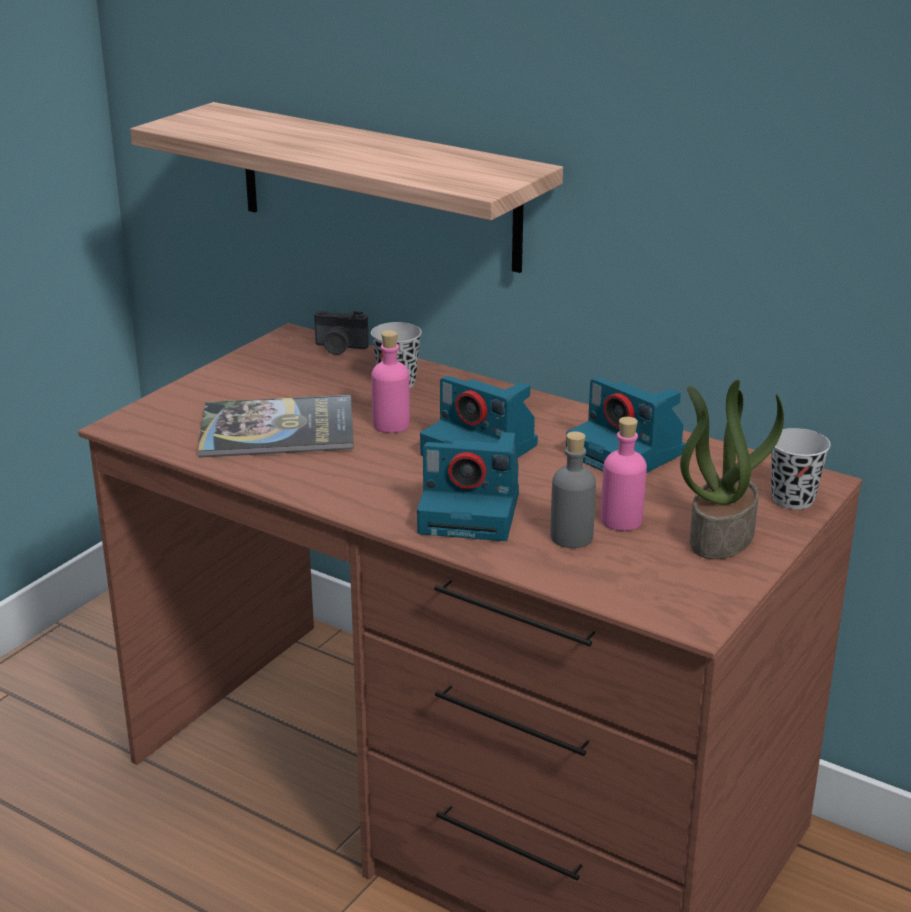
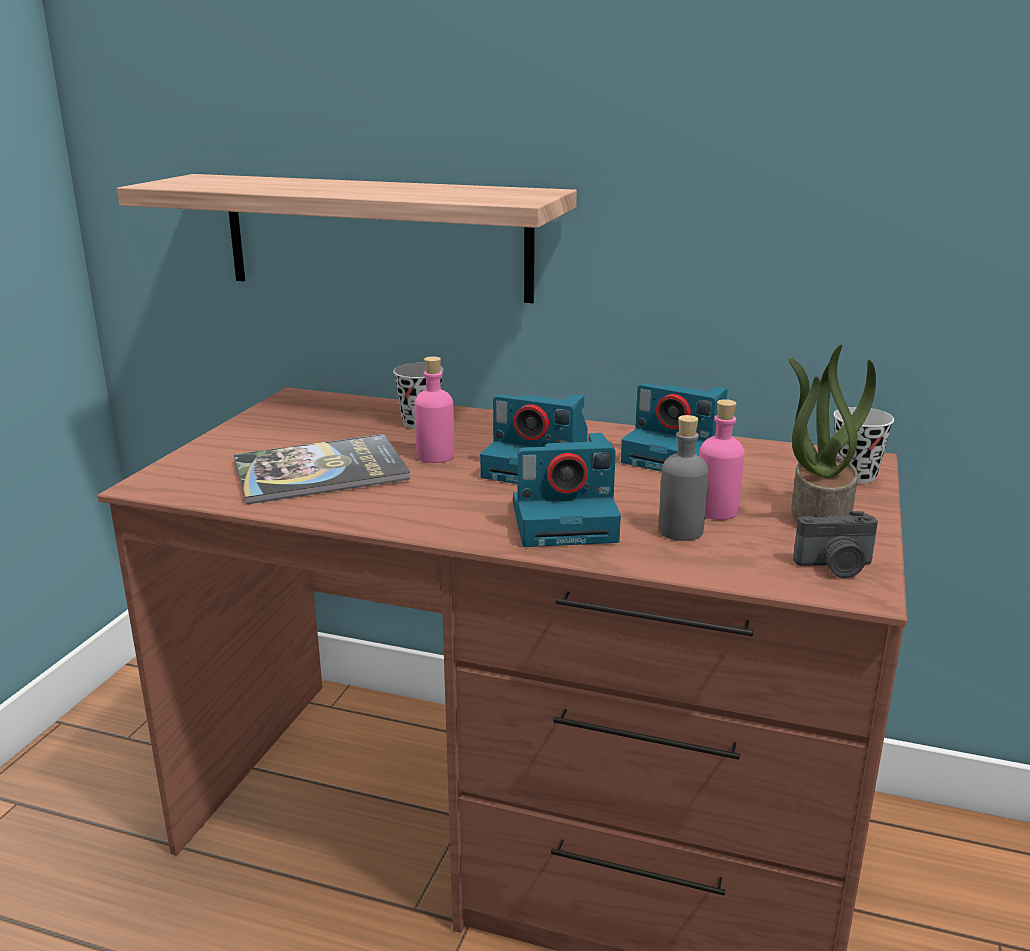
camera: 15 degrees left, 5 degrees down
camera [314,311,369,355] -> camera moved to [793,511,878,578]

